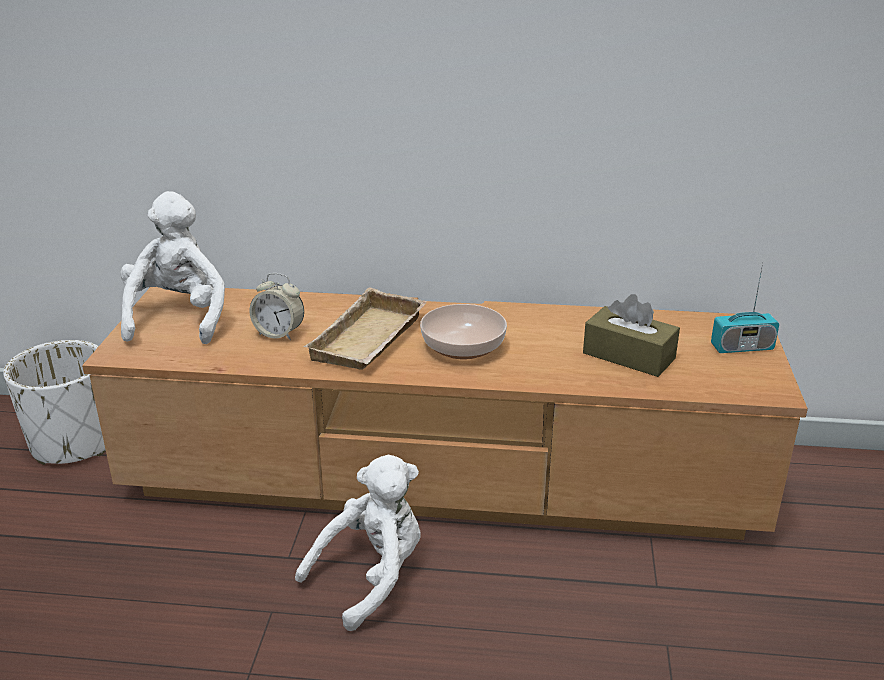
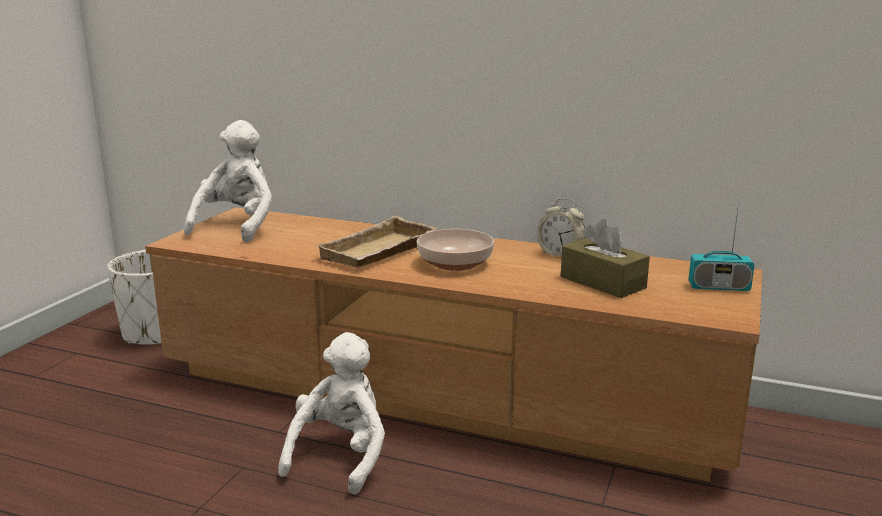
camera: 15 degrees right, 10 degrees down
alarm clock [249,273,304,340] -> alarm clock moved to [537,198,585,257]
white plush toy [295,455,421,631] -> white plush toy turned 45 degrees counterclockwise [278,332,385,495]

